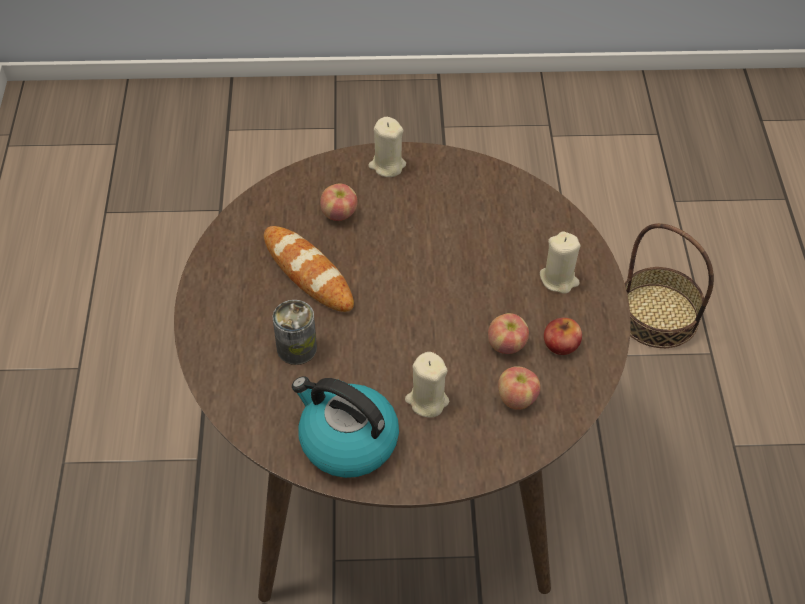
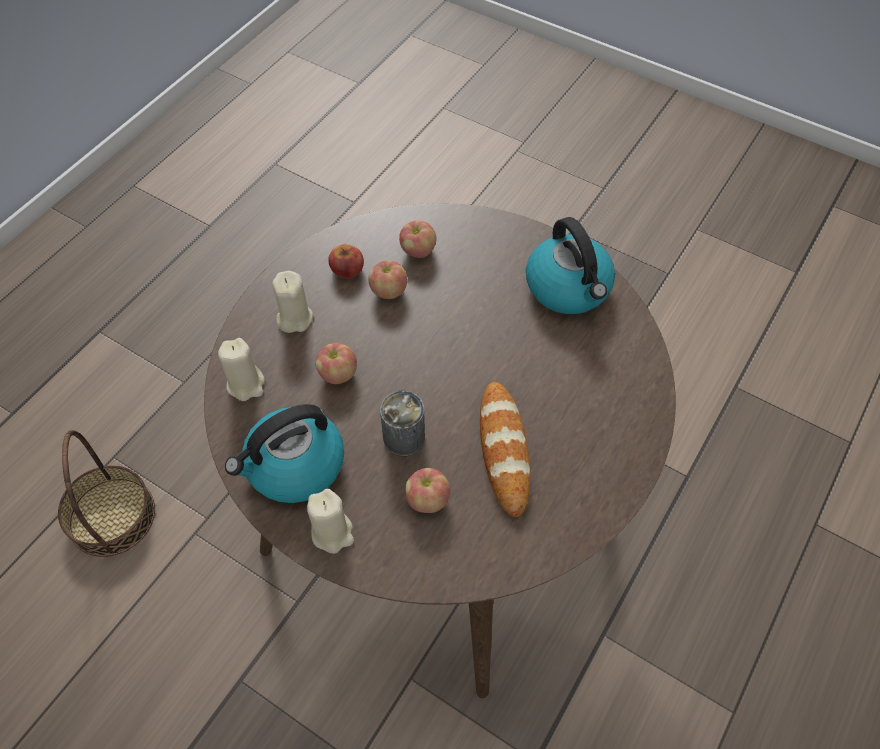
camera: 145 degrees left, 5 degrees up
can [273,300,317,365] -> can moved to [380,390,425,456]
beige candle [405,352,449,418] -> beige candle moved to [218,338,265,401]
none -> kettle [225,404,344,503]
none -> apple [315,343,357,384]

